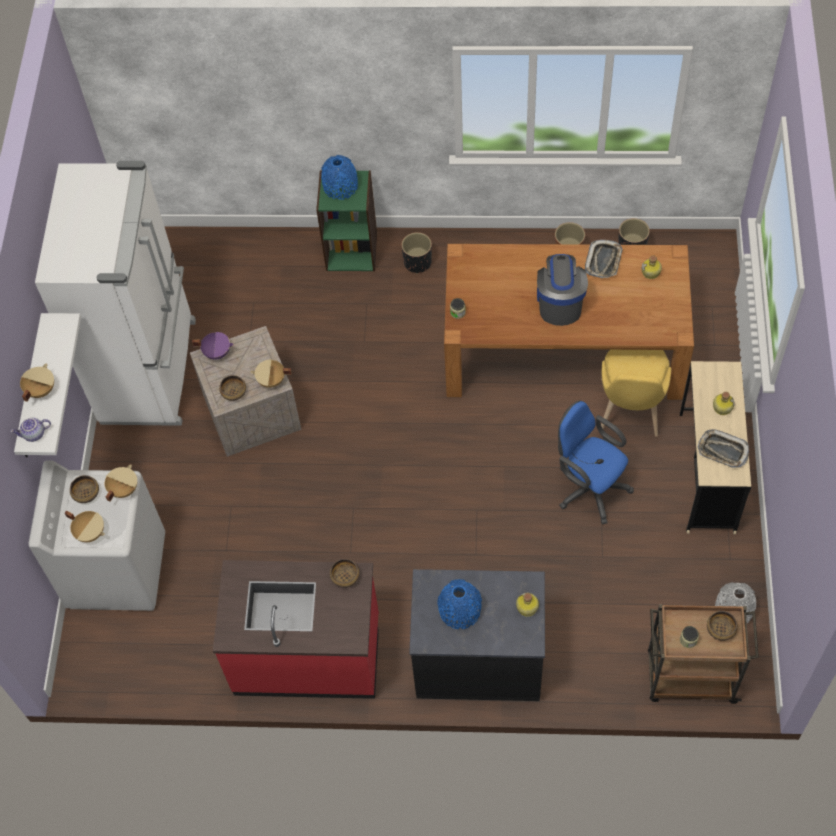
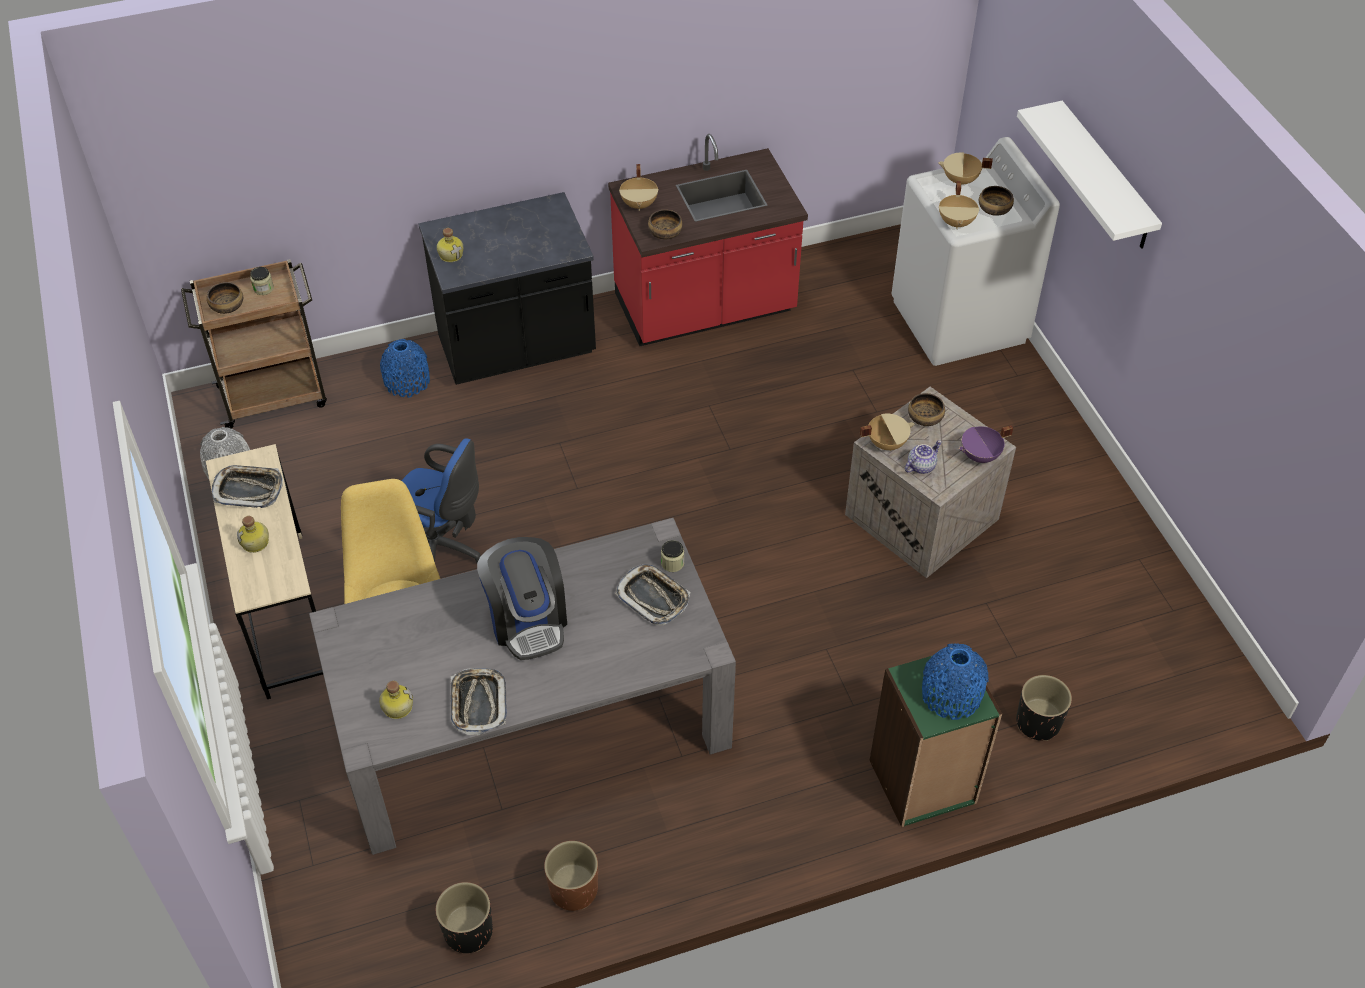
camera: 155 degrees right, 10 degrees down
teapot [10,418,51,442] -> teapot moved to [905,440,942,474]
beige cooking pot [20,364,54,402] -> beige cooking pot moved to [619,164,658,211]
white fridge [35,161,196,426] -> none
black planter [401,232,432,274] -> black planter moved to [1016,675,1072,741]
blue vase [437,579,482,629] -> blue vase moved to [380,339,430,398]
brown dining table [444,244,694,400] -> grey dining table [309,518,736,855]
none -> tray [615,564,690,625]

